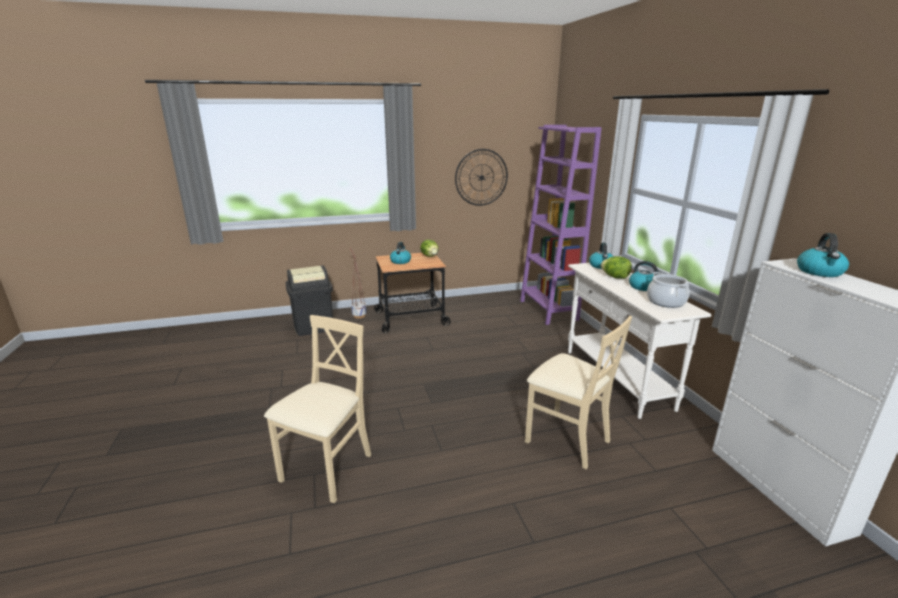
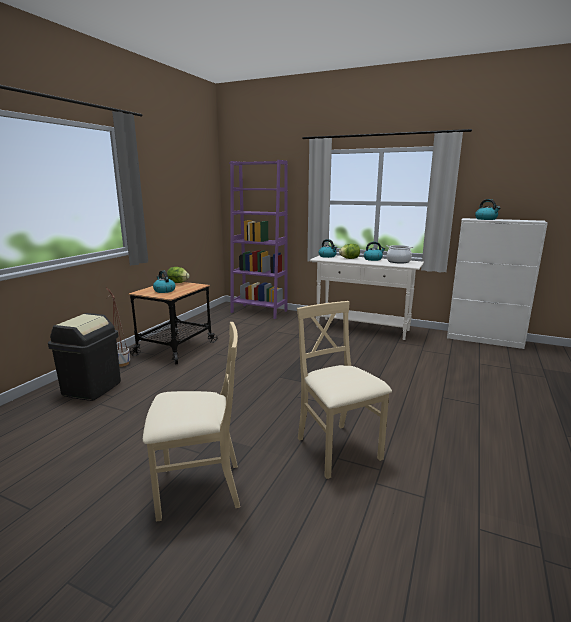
camera: 50 degrees left, 5 degrees down
wall clock [455,149,508,206] -> none
beige chair [525,316,632,469] -> beige chair moved to [143,322,240,521]

